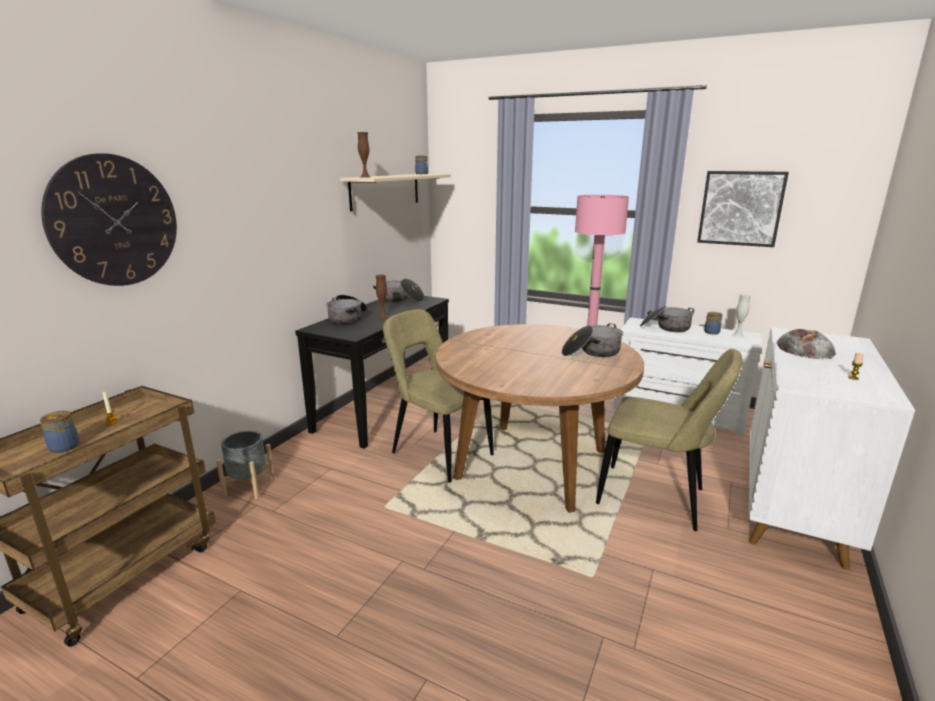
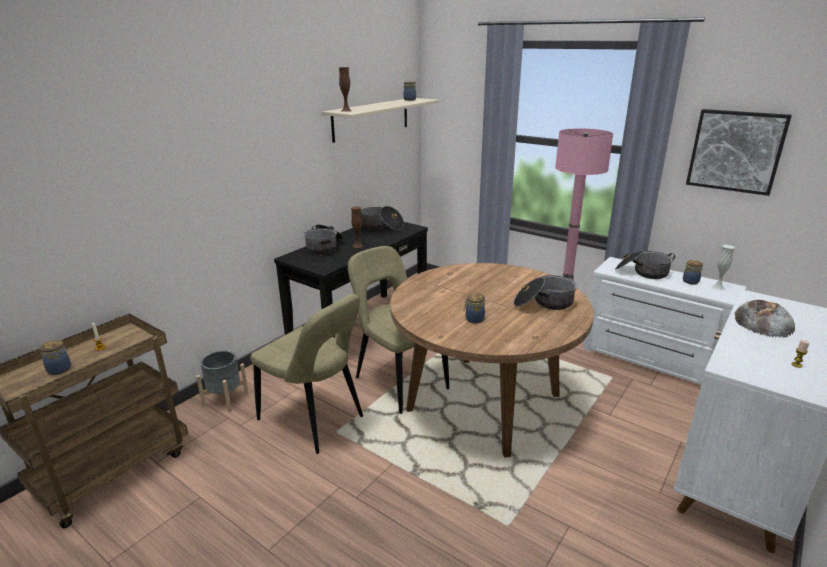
camera: 10 degrees right, 5 degrees up
wall clock [41,153,177,286] -> none
beige chair [596,349,742,531] -> beige chair moved to [250,293,363,454]
none -> jar [464,293,485,323]

